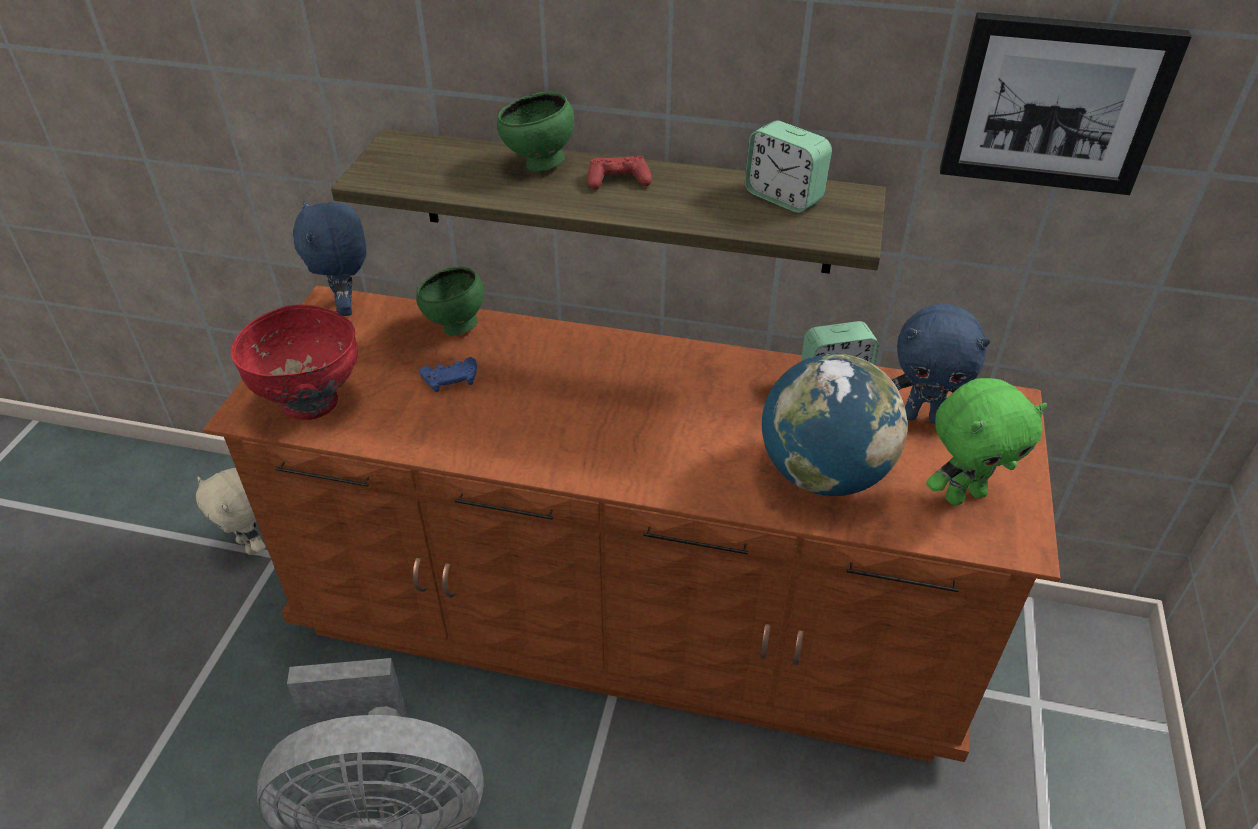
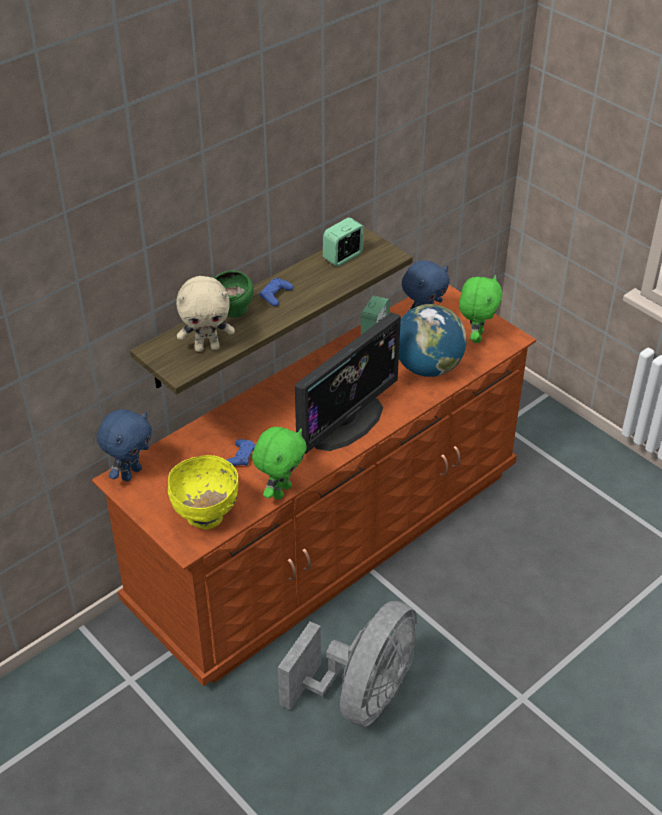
camera: 55 degrees left, 0 degrees up
beige plush toy [196,468,266,555] -> beige plush toy moved to [176,276,235,352]
red bowl [231,304,358,420] -> yellow bowl [168,455,239,530]
blue plush toy [293,200,366,316] -> blue plush toy turned 75 degrees counterclockwise [97,409,152,481]
green bowl [416,266,484,336] -> none
red game controller [587,156,652,190] -> blue game controller [260,278,293,306]
alarm clock [745,121,832,213] -> alarm clock turned 150 degrees clockwise [323,217,364,267]
picture [940,12,1192,195] -> none
none -> green plush toy [252,427,307,500]
none -> monitor [295,313,401,454]

